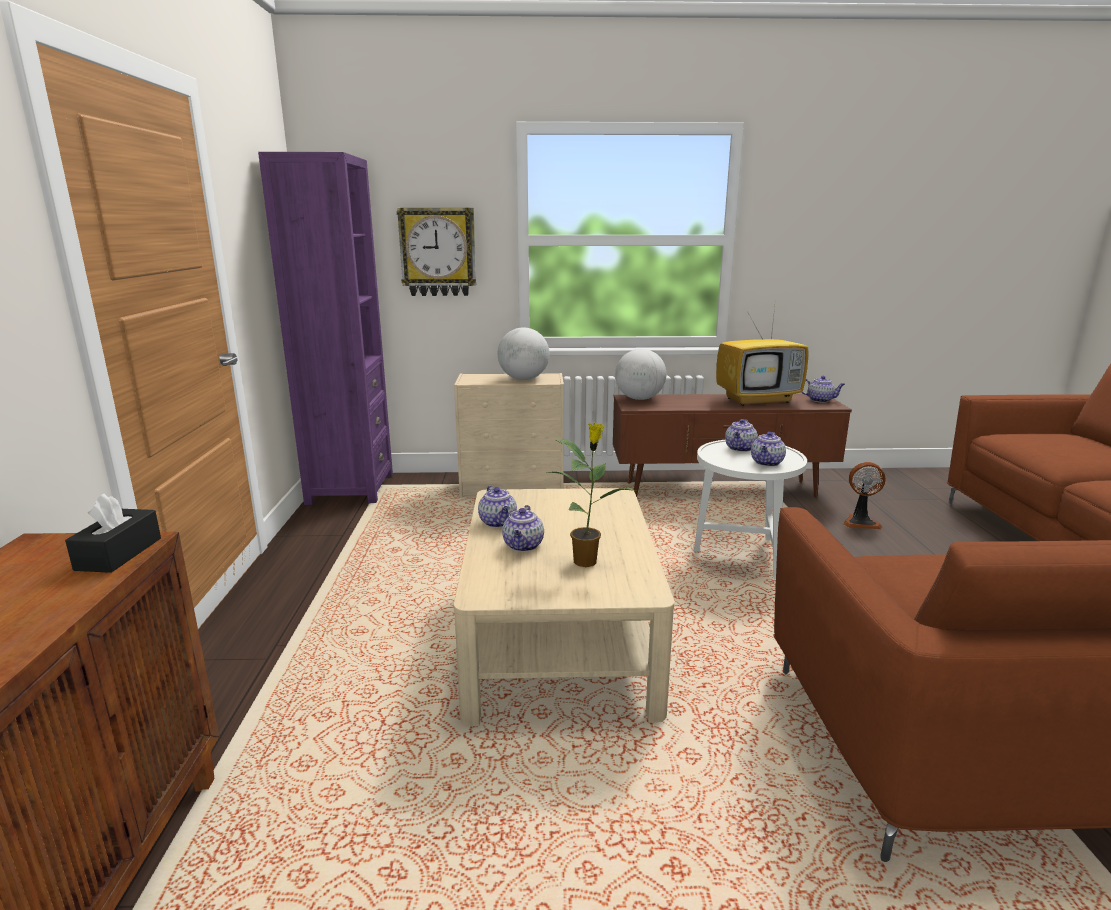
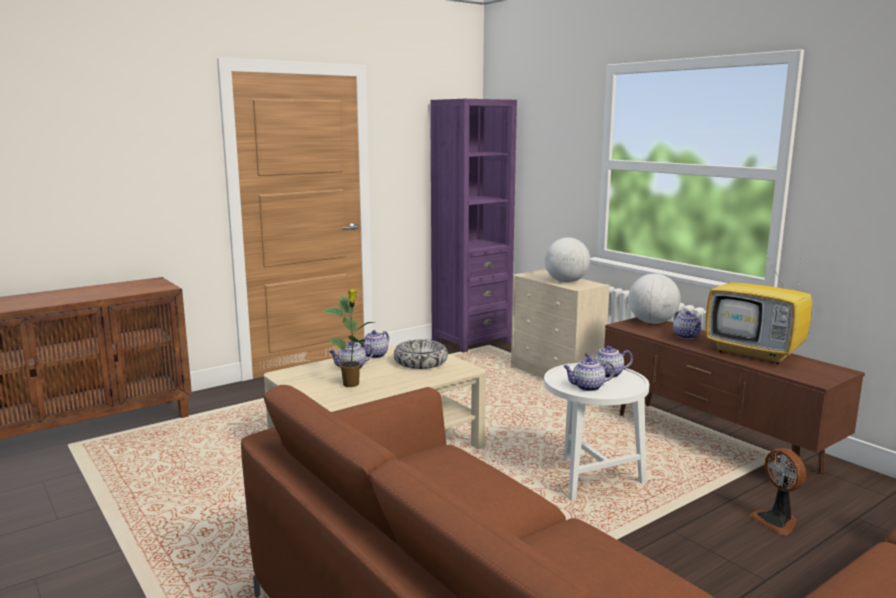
camera: 55 degrees right, 5 degrees down
black tissue box [65,494,161,573] -> none
wall clock [397,208,476,296] -> none
teapot [801,376,845,403] -> teapot moved to [673,311,702,339]
none -> bowl [394,339,448,369]

